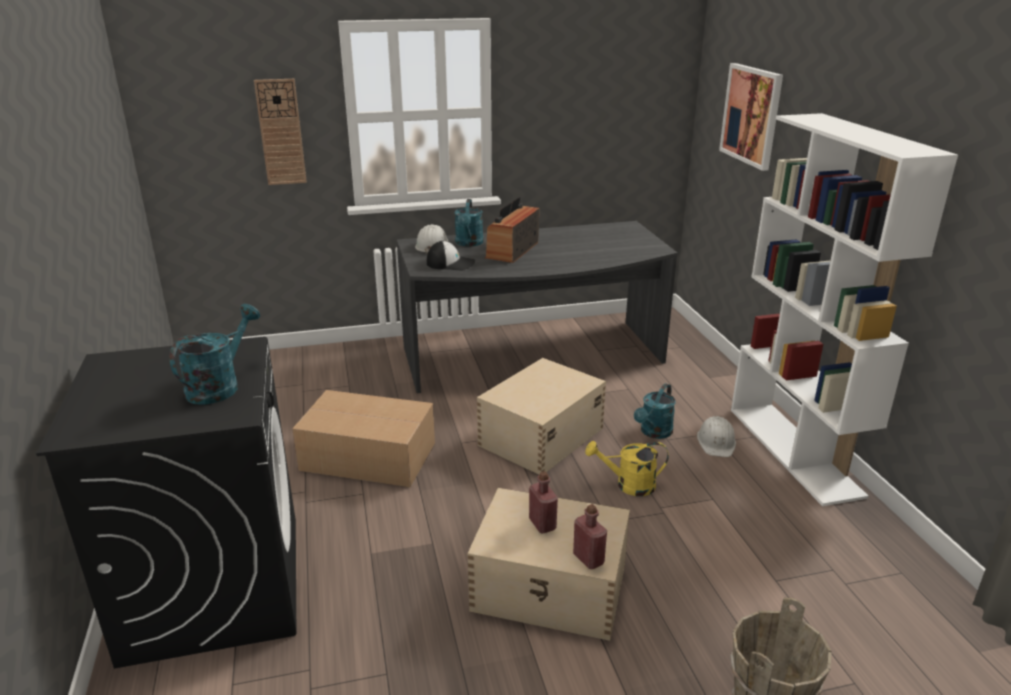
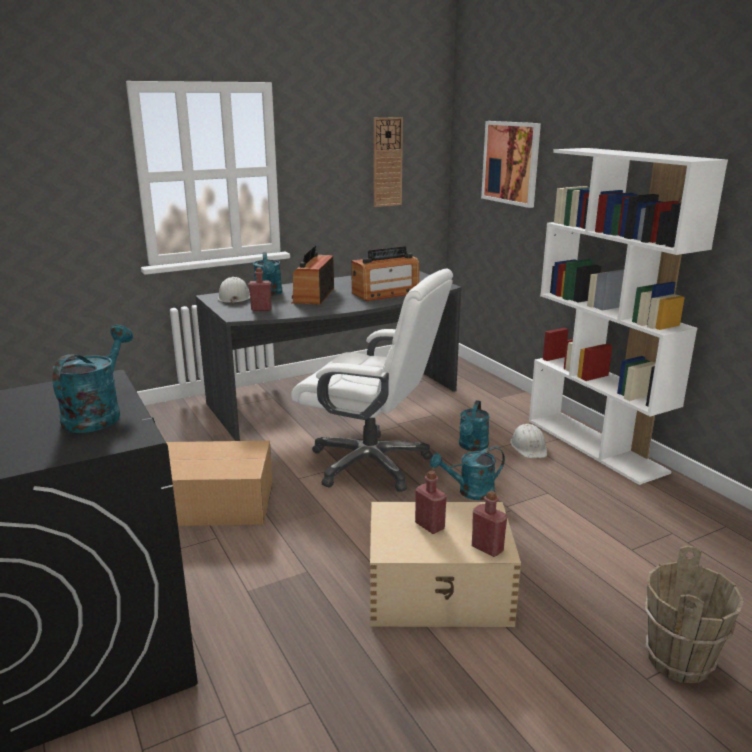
camera: 15 degrees left, 5 degrees down
wall clock [254,79,307,185] -> wall clock moved to [374,117,403,207]
cap [427,241,476,270] -> red bottle [248,267,272,311]
beige storage box [477,358,606,475] -> white office chair [291,268,453,492]
yellow watering can [585,441,669,496] -> turquoise watering can [430,447,505,500]
none -> radio [351,246,419,301]

